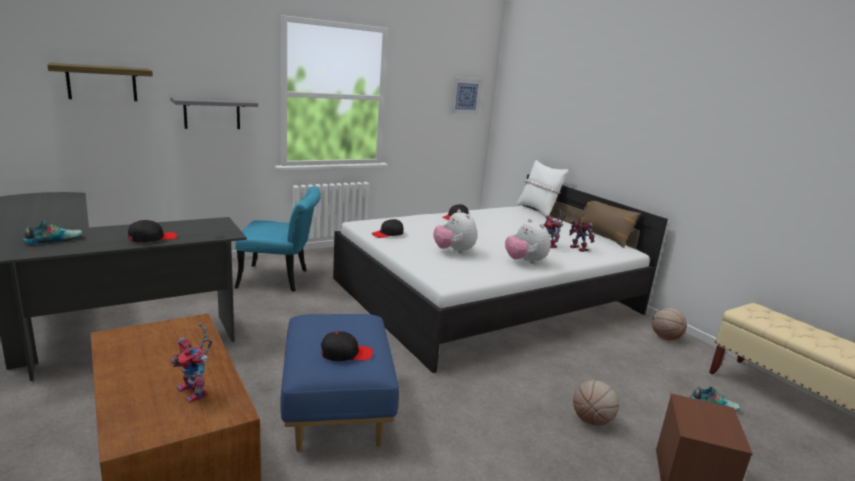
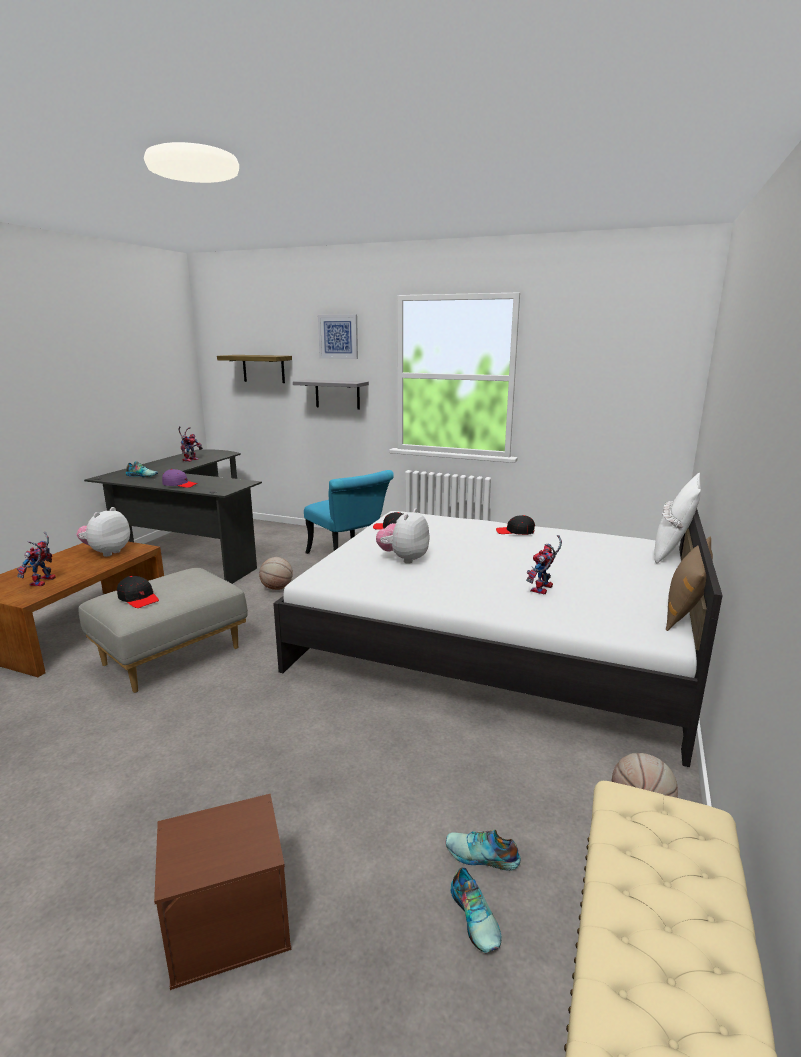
camera: 55 degrees right, 0 degrees up
black cap [128,220,177,243] -> purple cap [162,469,198,488]
blue ottoman [280,314,399,452] -> grey ottoman [79,568,248,693]
picture [450,77,483,114] -> picture moved to [318,315,358,359]
plush toy [505,219,551,264] -> plush toy moved to [76,507,130,557]
toy robot [570,213,595,252] -> toy robot moved to [178,426,203,462]
basketball [573,380,619,425] -> basketball moved to [259,557,293,590]
none -> shoe [445,830,521,871]

